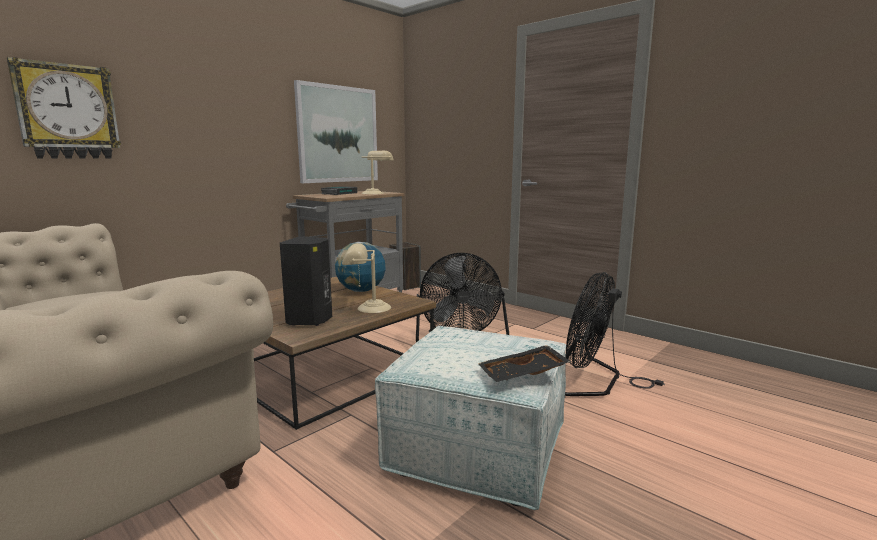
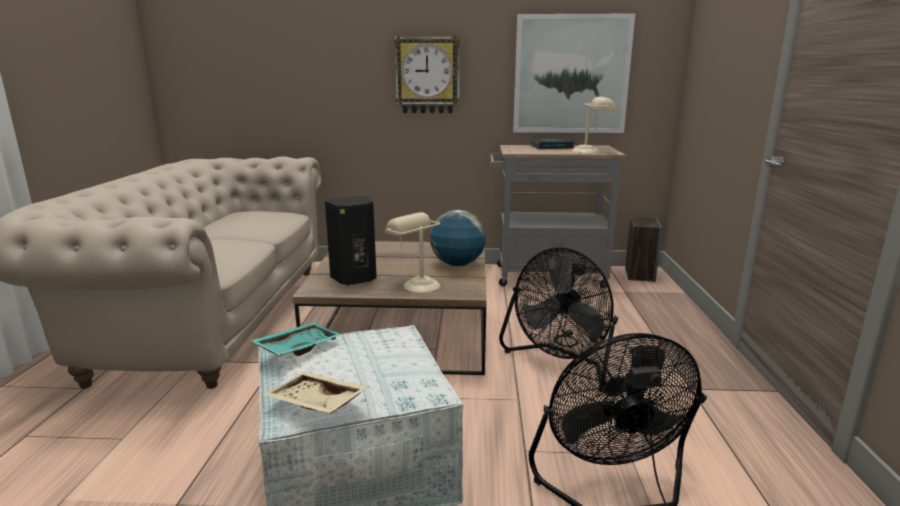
camera: 50 degrees right, 5 degrees up
wall clock [7,57,121,159] -> wall clock moved to [394,36,460,113]
black tray [478,345,571,382] -> beige tray [263,372,369,413]
none -> turquoise tray [250,322,342,356]

